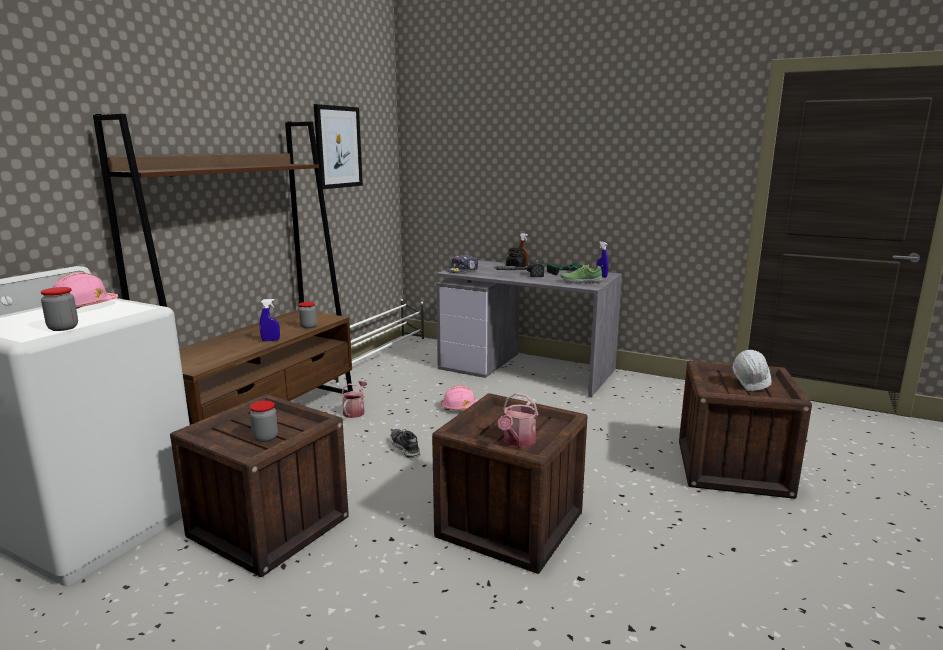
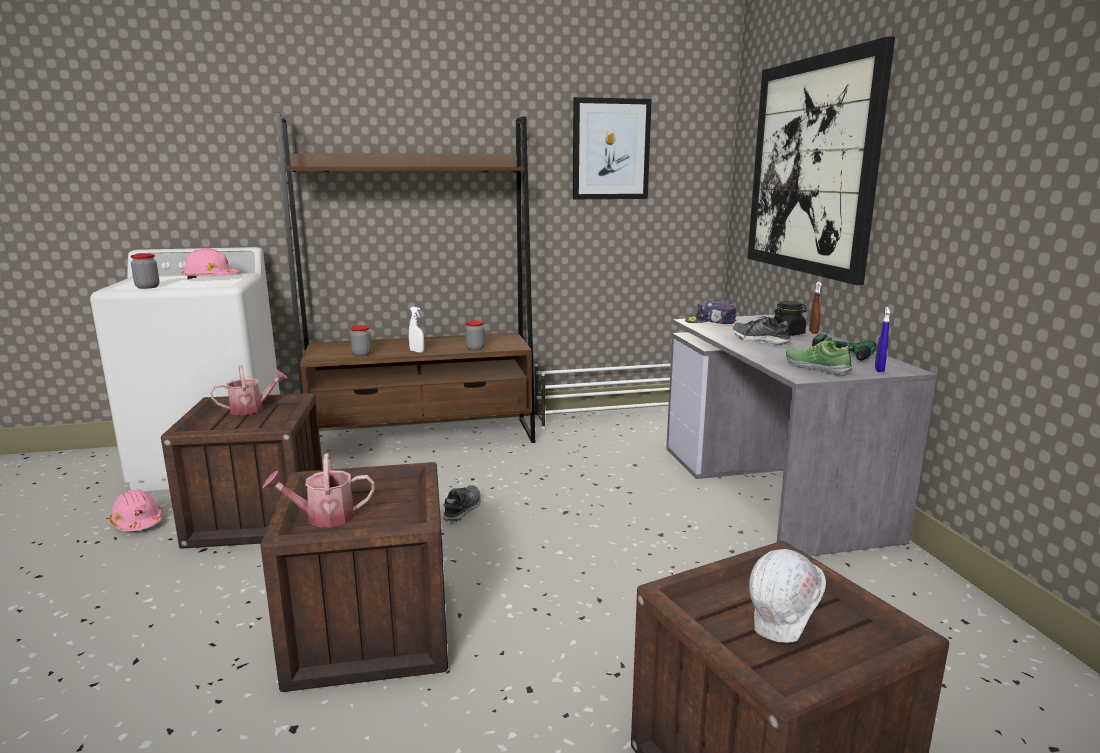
camera: 50 degrees right, 0 degrees up
jar [250,401,278,442] -> jar moved to [350,325,372,356]
blue spray bottle [260,299,280,341] -> white spray bottle [409,307,424,353]
watering can [341,381,367,418] -> watering can moved to [210,365,287,415]
pink hard hat [441,386,478,410] -> pink hard hat moved to [109,489,162,531]
hammer [494,260,544,277] -> shoe [732,316,791,346]
none -> picture [748,36,895,285]

